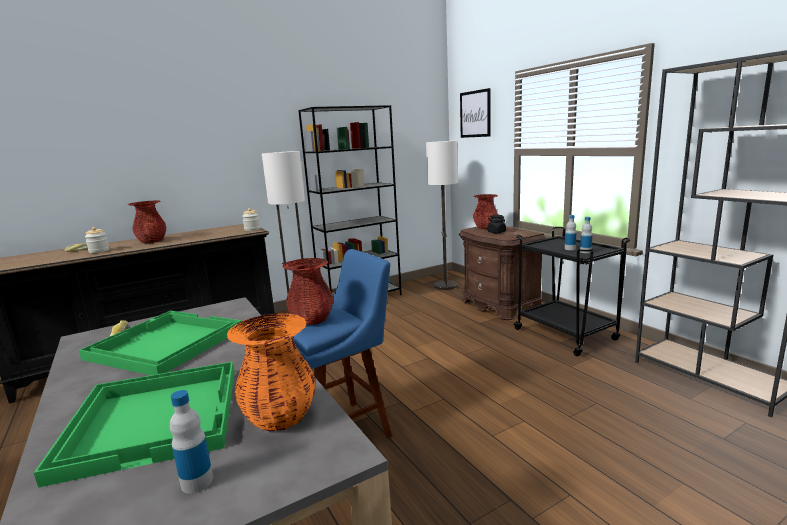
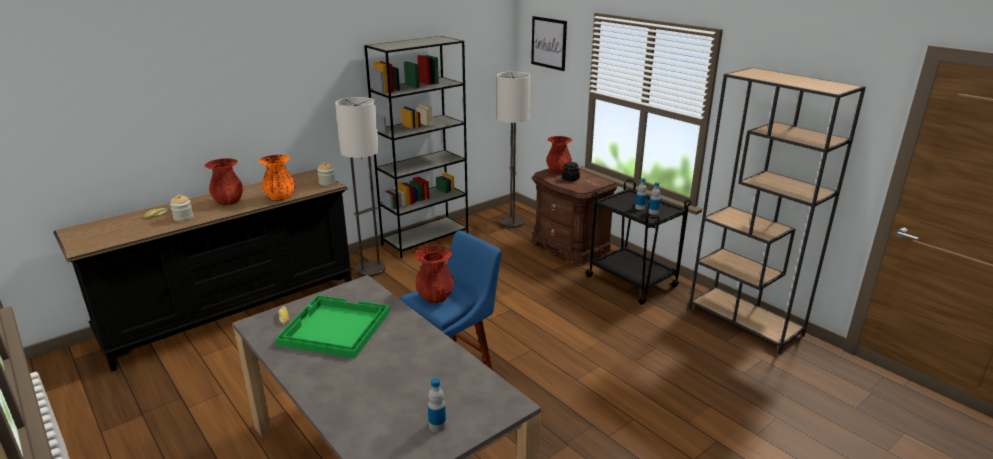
camera: 10 degrees left, 10 degrees up
green tray [34,362,235,488] -> none
orange vase [227,313,316,431] -> orange vase moved to [259,155,295,201]

